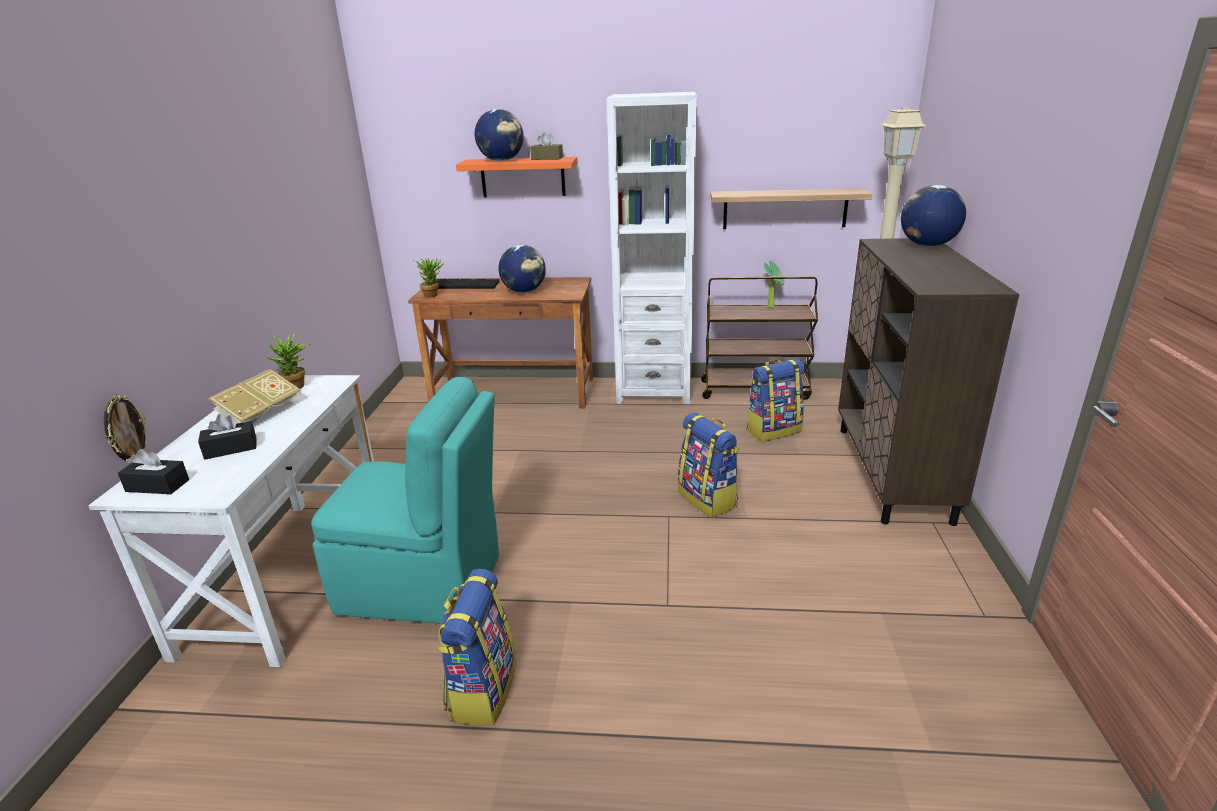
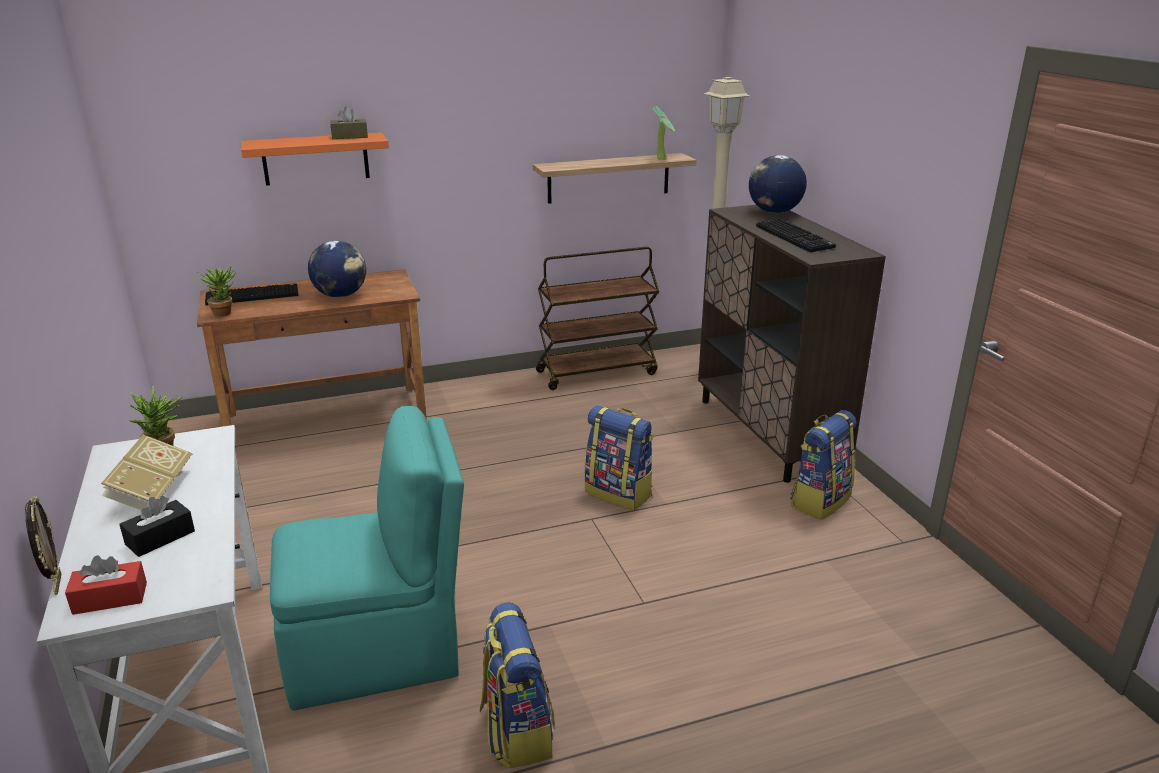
camera: 25 degrees left, 0 degrees up
black tissue box [118,449,189,494] -> red tissue box [65,555,147,615]
globe [474,109,524,161] -> none
white bookcase [607,92,697,404] -> none
backpack [746,359,805,442] -> backpack moved to [790,410,857,520]
potted plant [764,261,785,308] -> potted plant moved to [653,106,675,160]
none -> keyboard [756,218,836,252]

